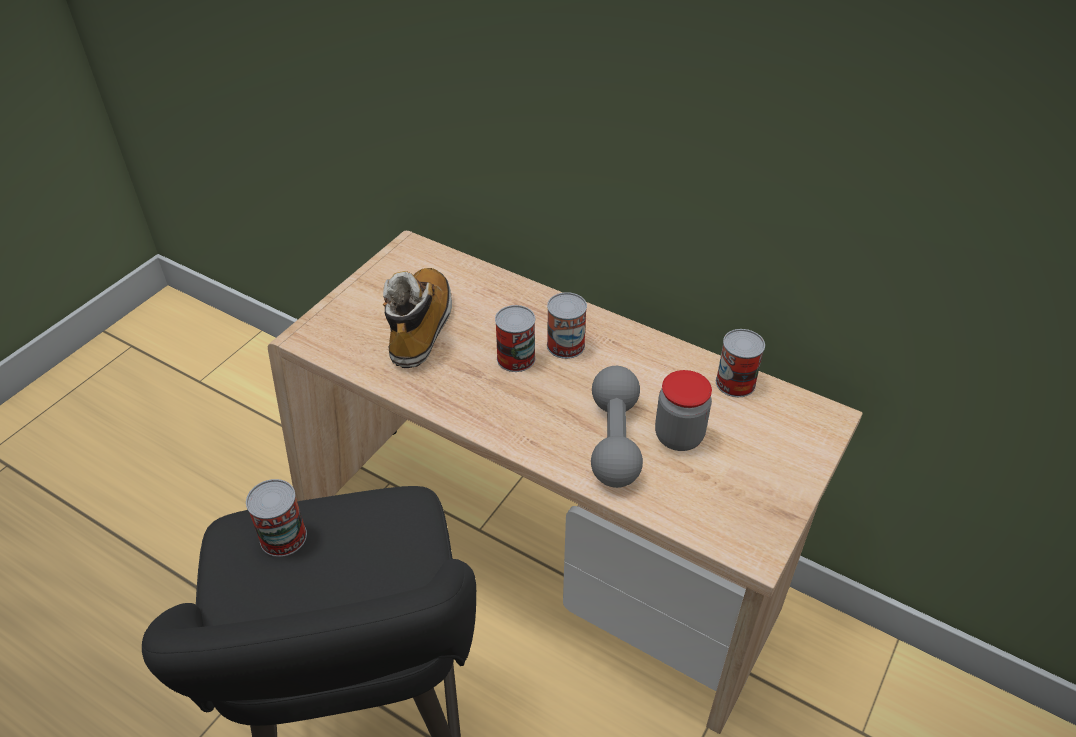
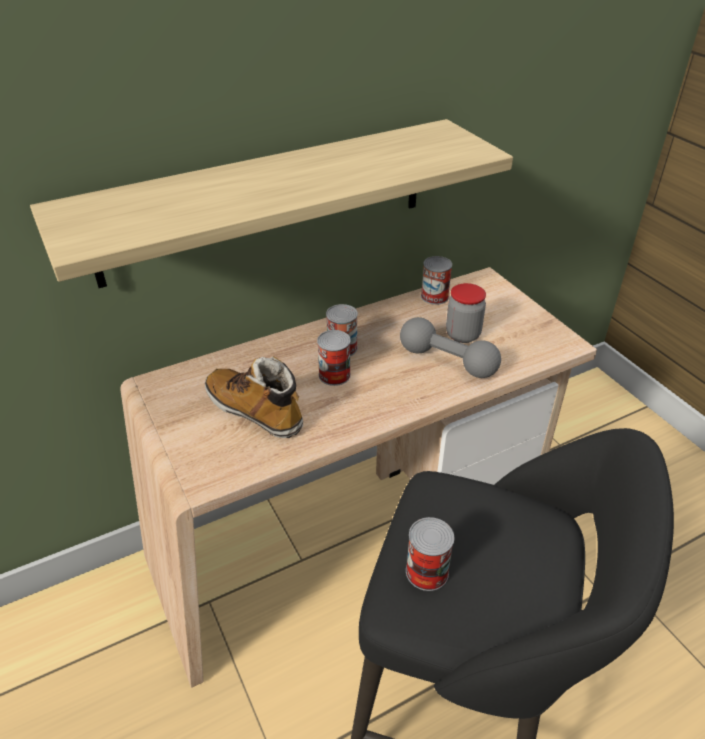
camera: 60 degrees left, 5 degrees down
none -> shelf [30,119,513,288]

